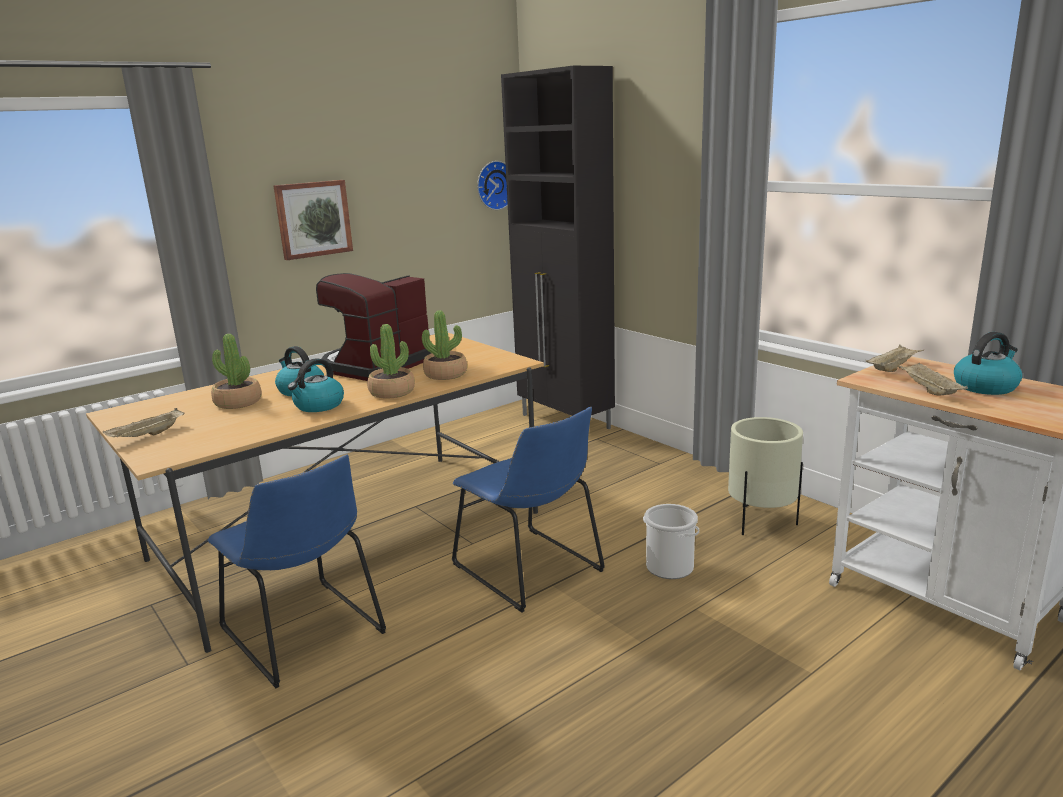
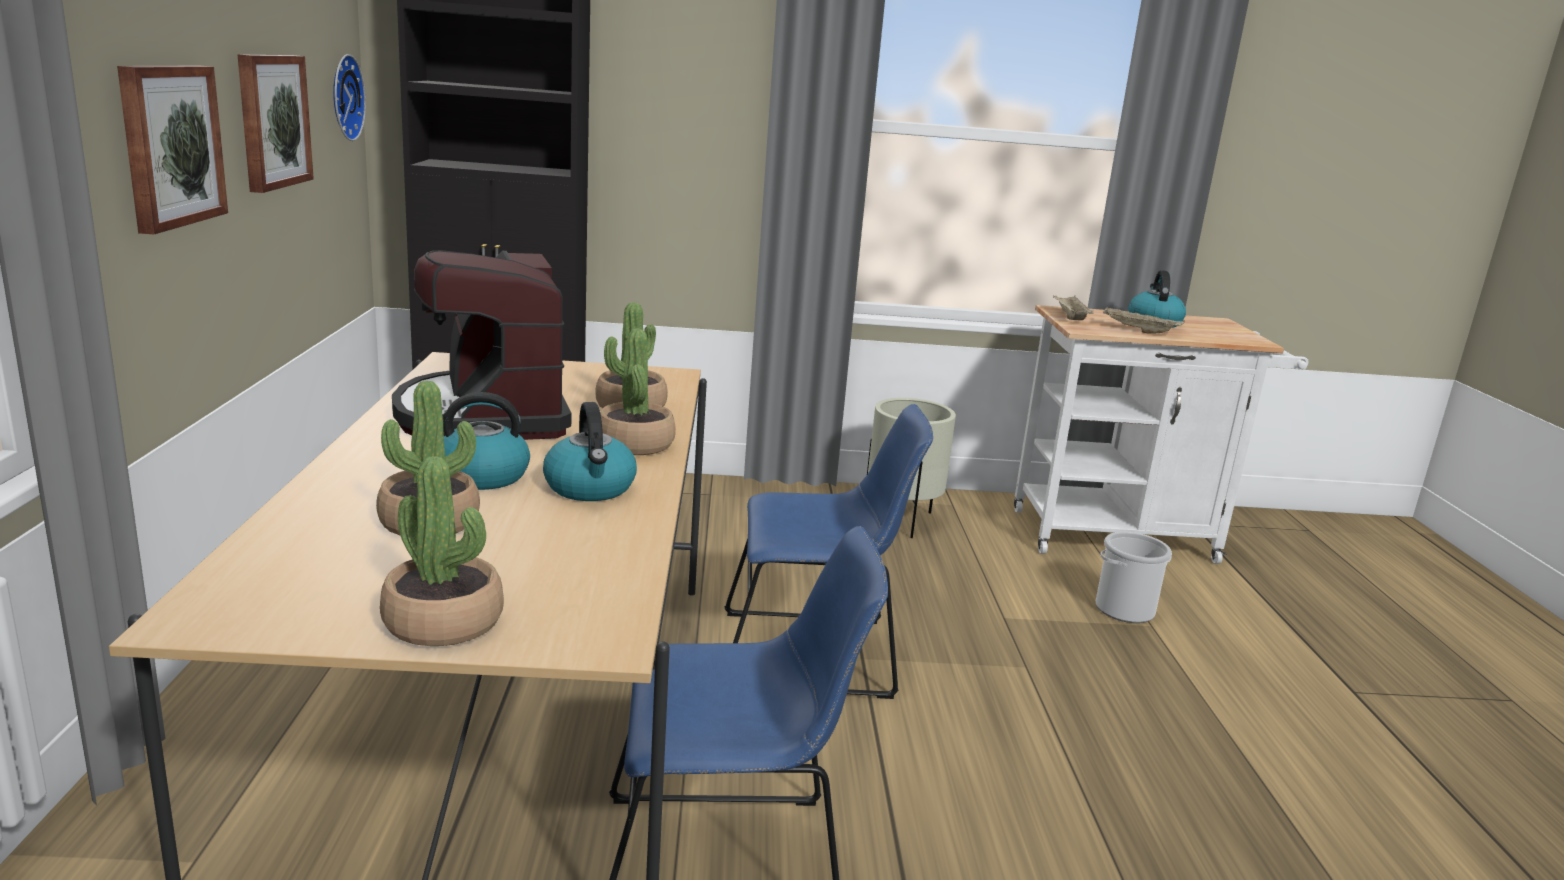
camera: 55 degrees left, 0 degrees up
beige tray [103,408,184,437] -> potted plant [380,456,504,646]
bucket [643,504,699,579] -> bucket moved to [1096,532,1172,623]
none -> picture [237,54,314,193]

